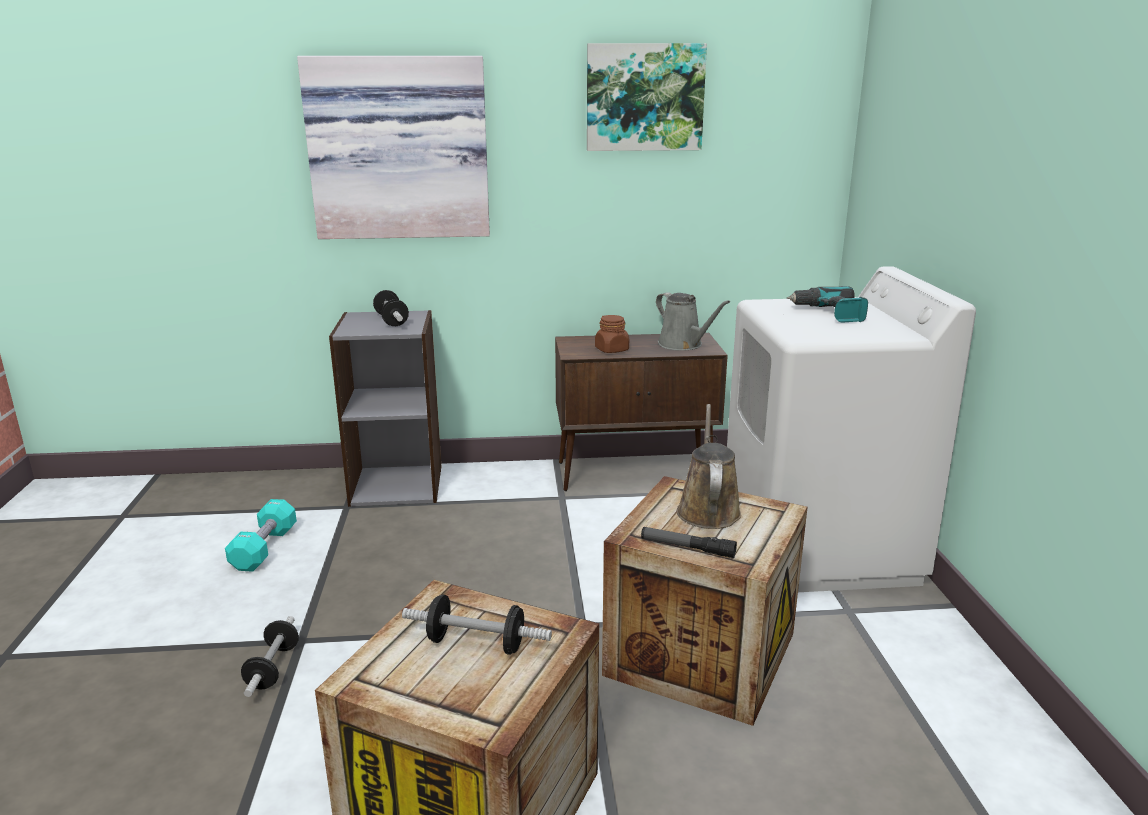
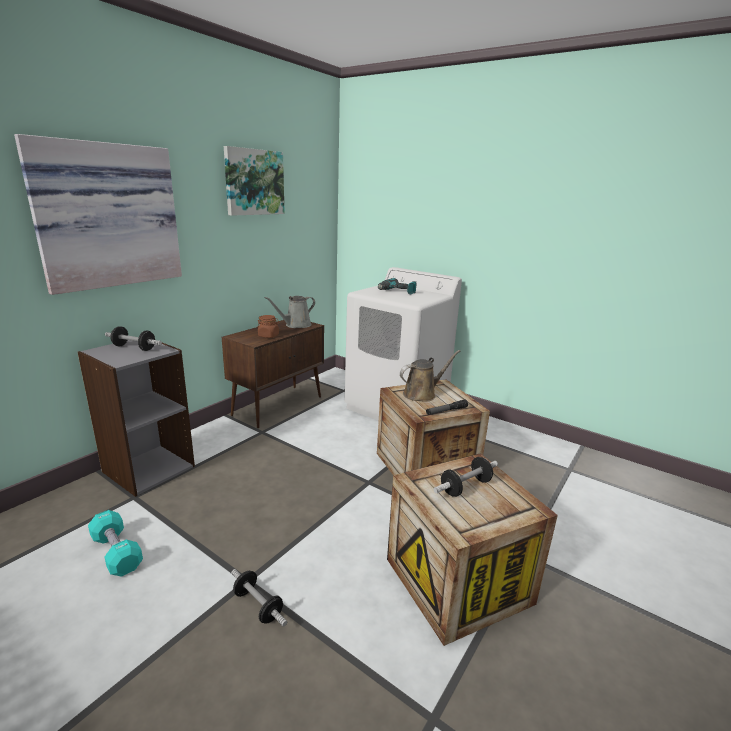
camera: 50 degrees left, 0 degrees up
grey watering can [656,292,730,351] -> grey watering can turned 135 degrees clockwise [264,296,315,328]
brown watering can [677,404,741,529] -> brown watering can turned 105 degrees clockwise [400,350,460,402]

